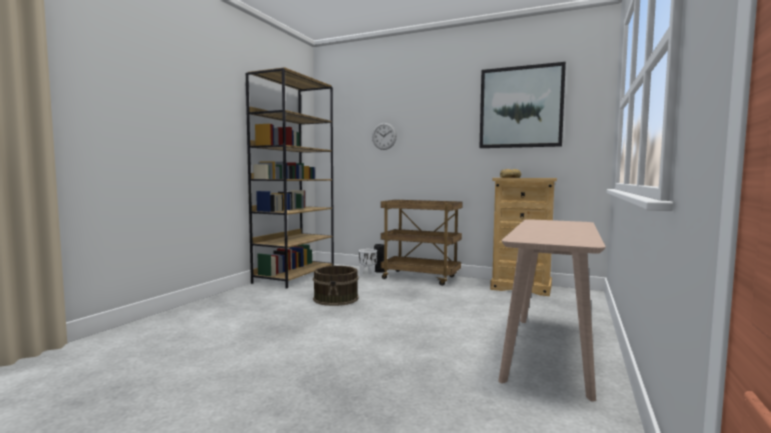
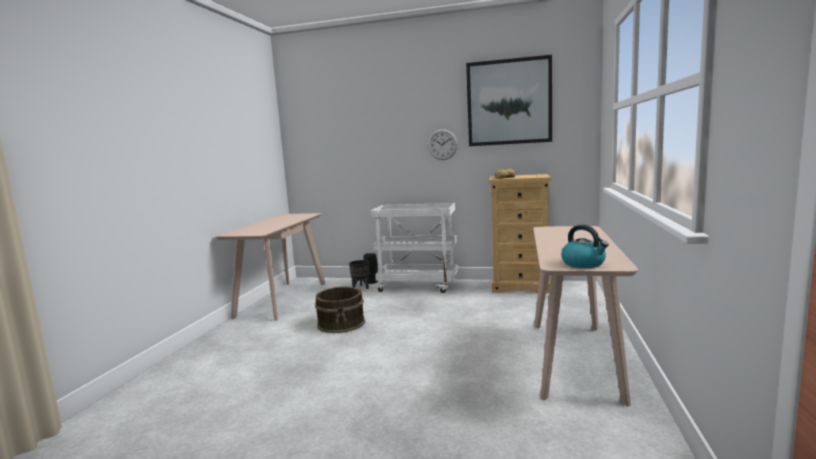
camera: 10 degrees left, 5 degrees up
brown bookcase [246,67,334,289] -> beige console table [215,213,325,321]
white planter [359,249,377,276] -> black planter [349,260,369,289]
wall clock [372,123,397,150] -> wall clock moved to [428,129,458,160]
brown cart [381,200,462,286] -> white cart [371,203,458,293]
none -> kettle [561,225,609,268]

